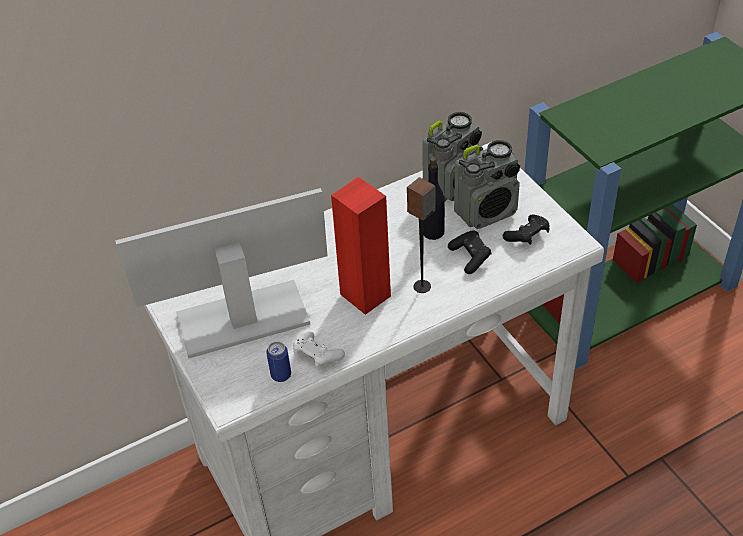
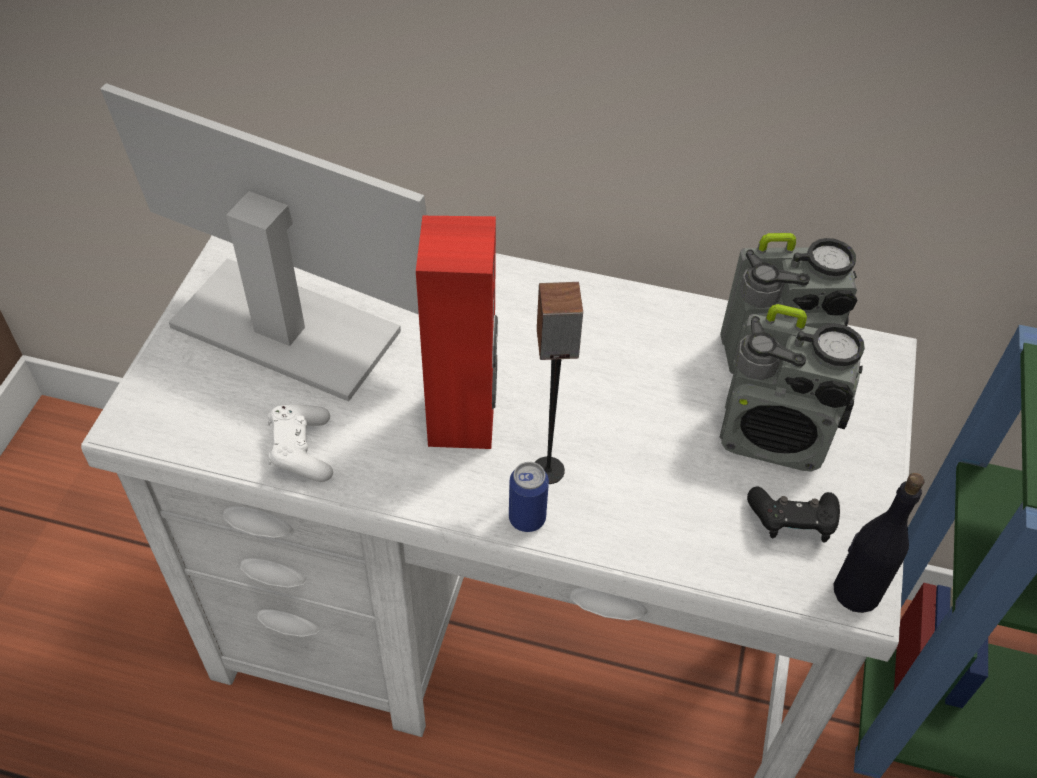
camera: 40 degrees right, 5 degrees up
can [266,341,291,382] -> can moved to [509,462,549,532]
black bottle [424,157,445,240] -> black bottle moved to [834,473,925,613]
black game controller [448,230,491,274] -> none

